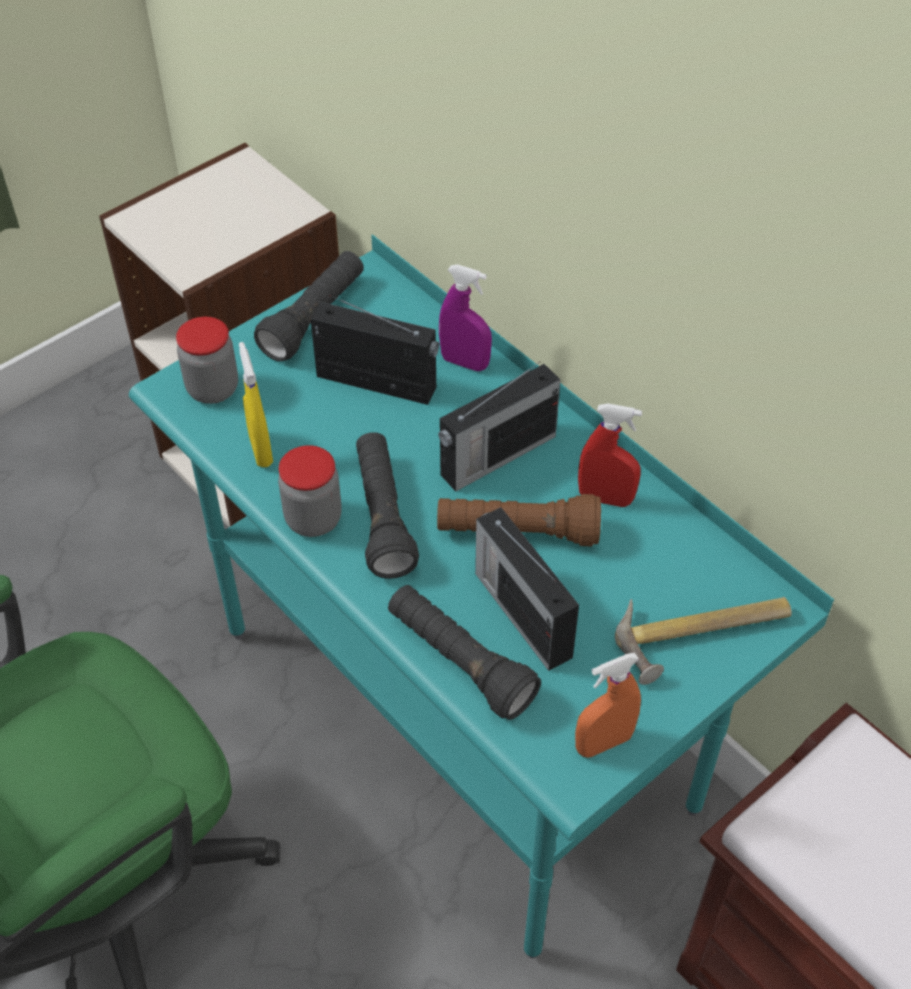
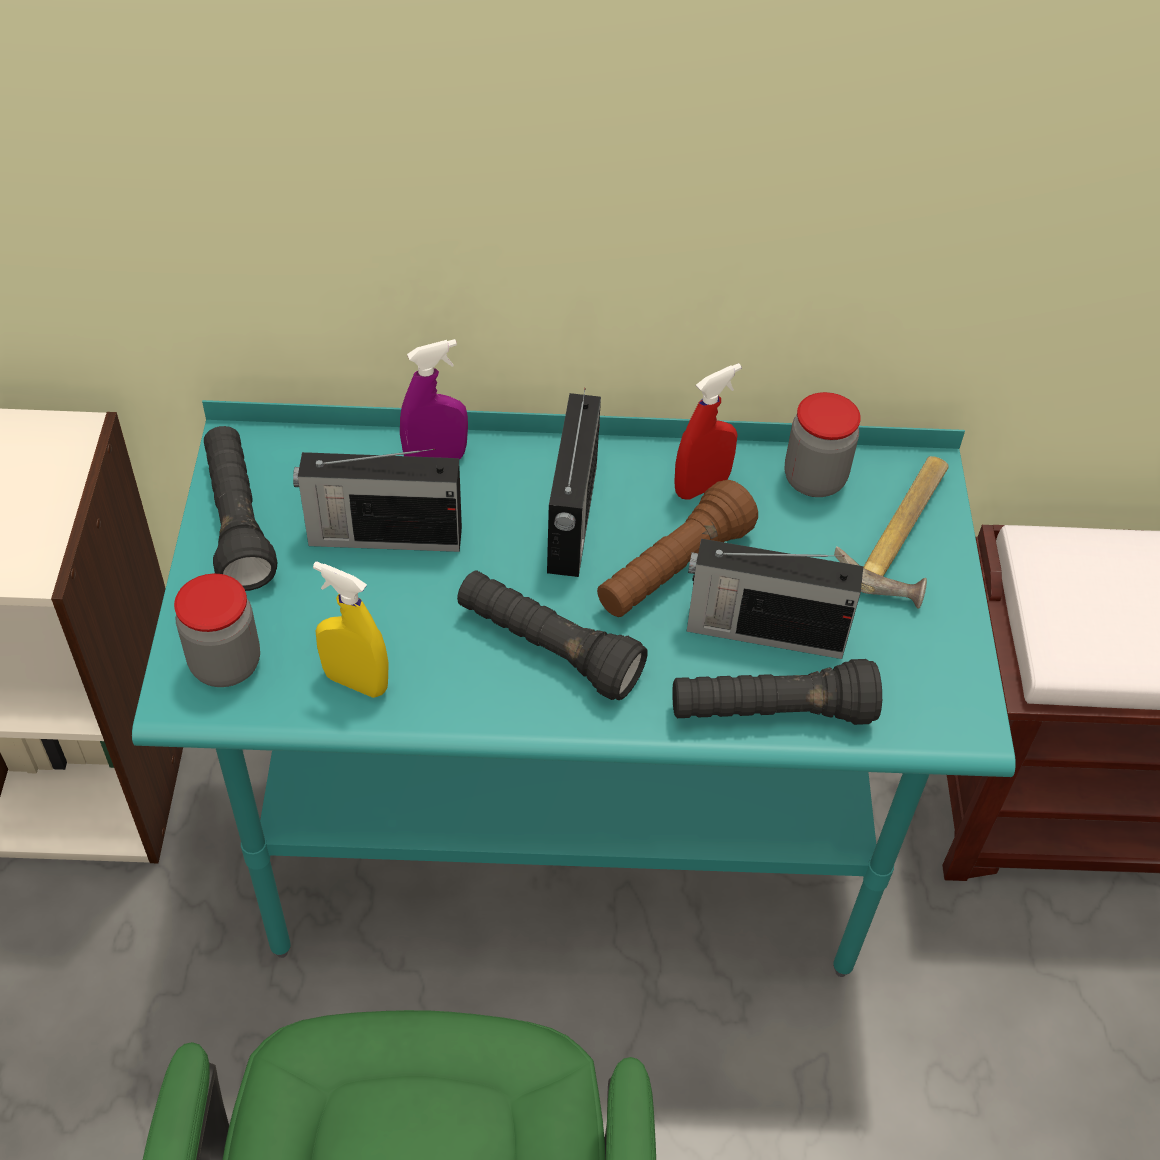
camera: 50 degrees left, 0 degrees up
jar [278,445,342,537] -> jar moved to [784,392,861,497]
radio [311,295,439,405] -> radio turned 150 degrees counterclockwise [293,449,462,552]
orange spray bottle [575,652,641,758] -> none

